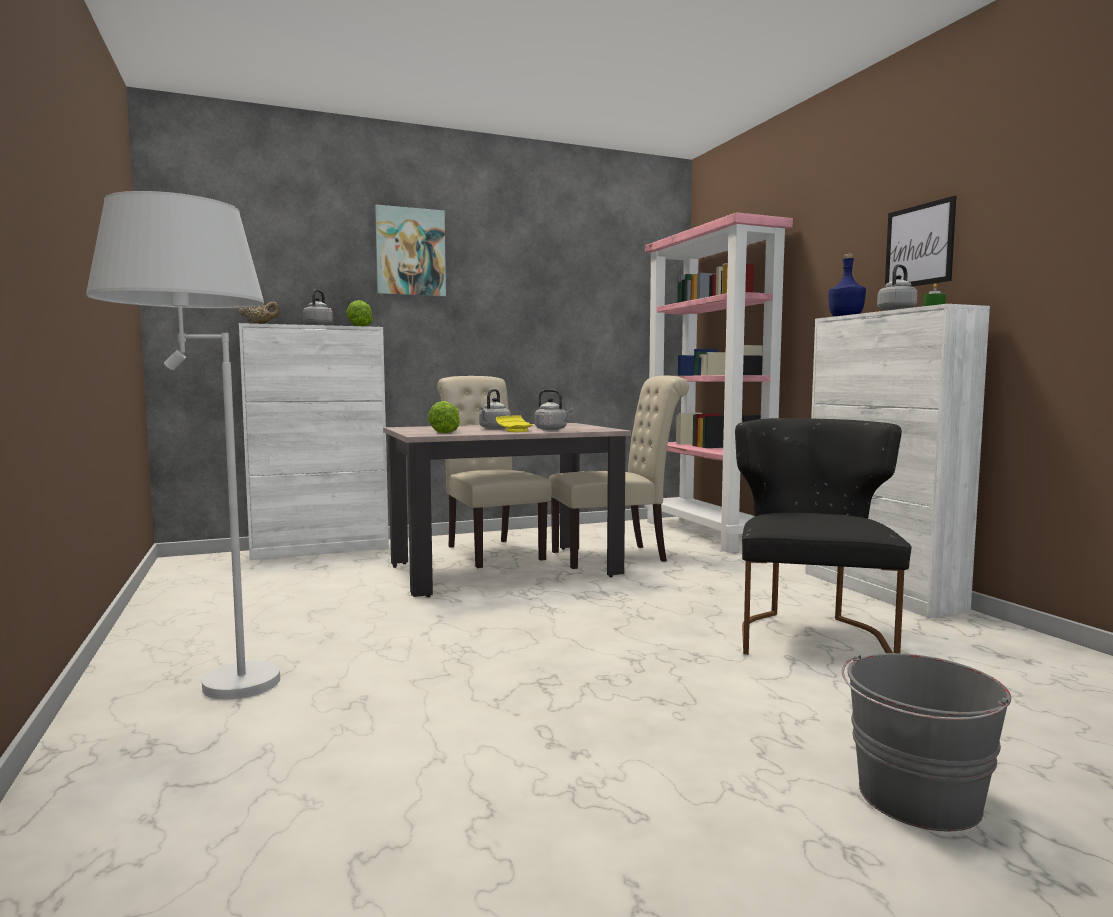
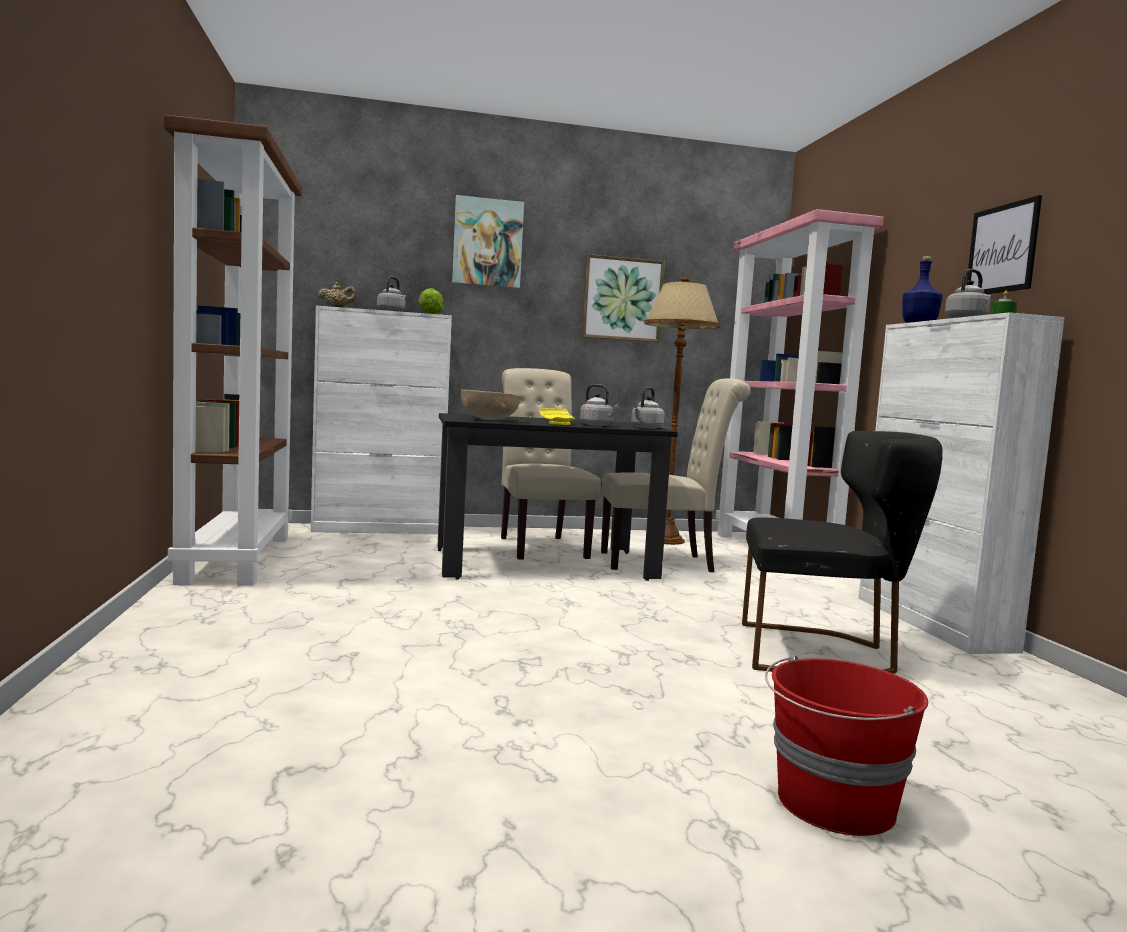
camera: 10 degrees right, 0 degrees up
white floor lamp [86,191,280,699] -> none
beige dining table [383,423,631,597] -> black dining table [437,413,678,581]
lettuce [428,401,460,433] -> brown bowl [461,390,520,420]
grey kettle [479,389,511,429] -> grey kettle moved to [631,387,665,429]
black chair [735,418,911,655] -> black chair turned 75 degrees clockwise [742,431,942,674]
grey bucket [842,653,1011,831] -> red bucket [765,655,928,836]
none -> brown bookcase [164,115,302,585]
none -> picture [581,254,665,342]
none -> brown floor lamp [644,277,720,545]

